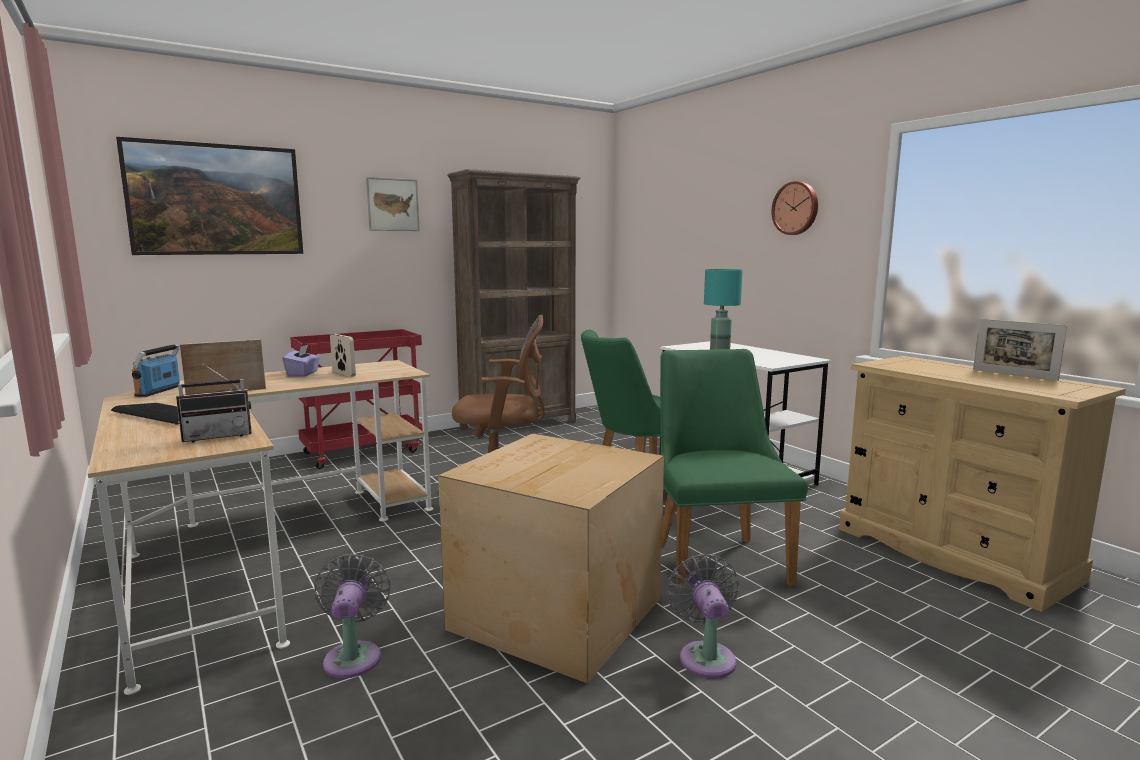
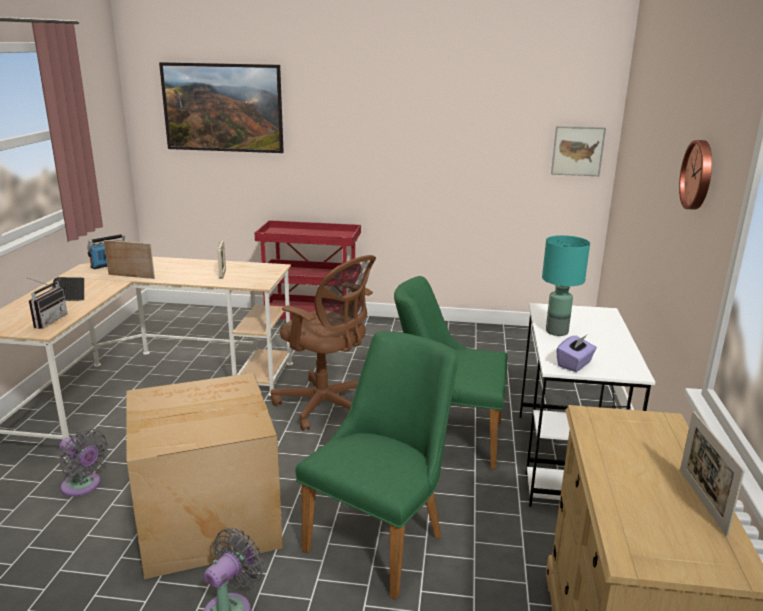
camera: 40 degrees right, 10 degrees up
radio [176,363,252,442] -> radio turned 90 degrees counterclockwise [26,277,67,329]
purple tissue box [282,345,320,377] -> purple tissue box moved to [556,335,597,372]
grey fan [314,554,391,678] -> grey fan turned 90 degrees clockwise [60,429,108,496]
picture [366,177,420,231] -> picture moved to [551,126,606,176]
brown bookcase [447,169,581,439] -> none

